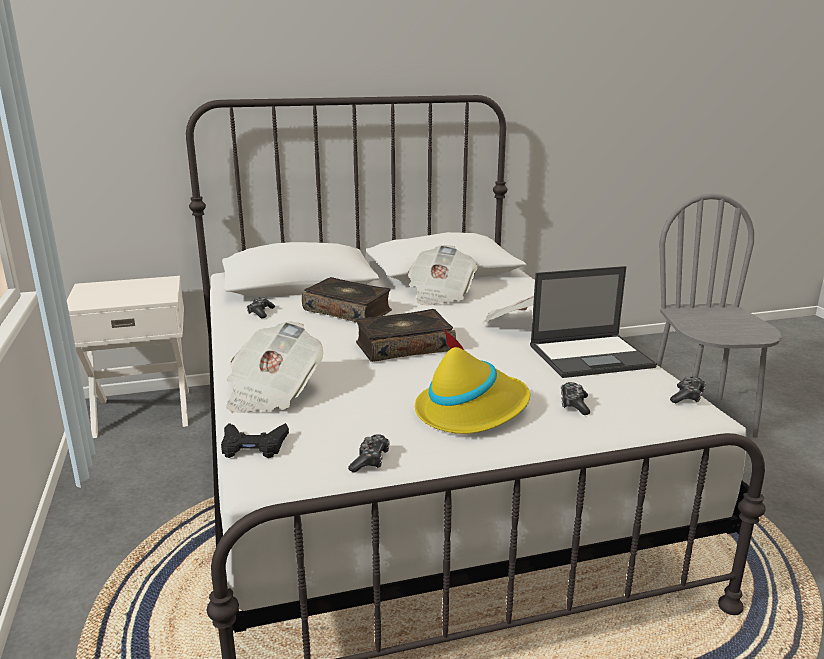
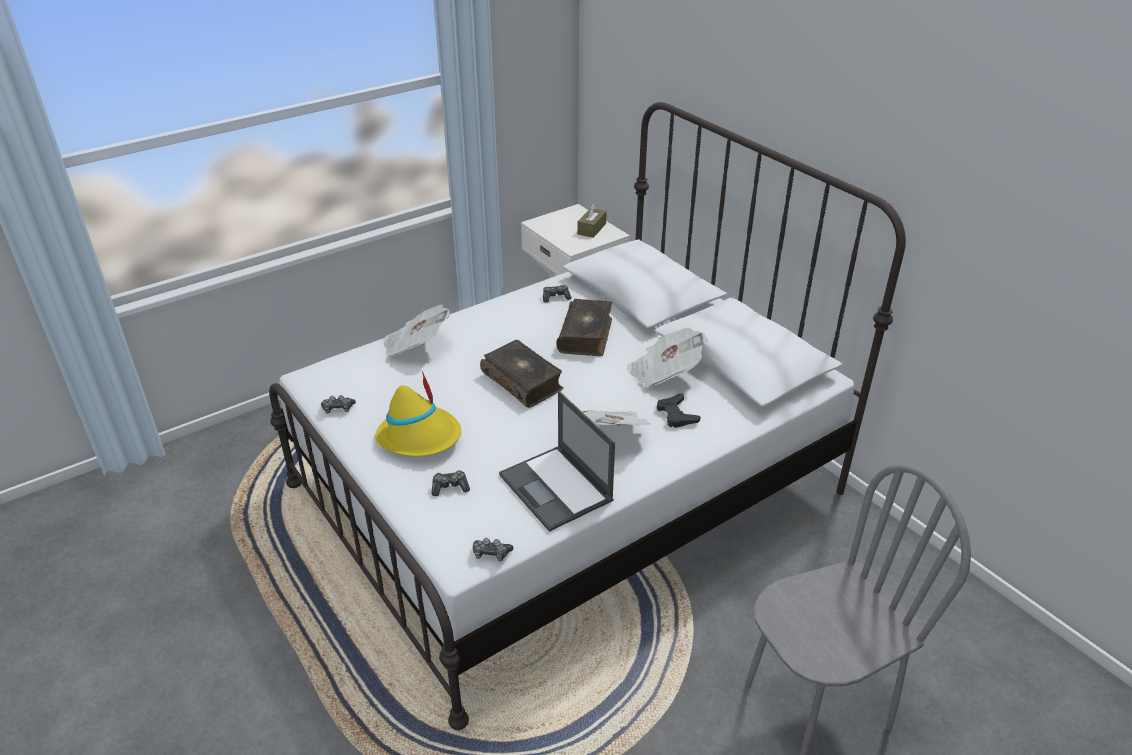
camera: 70 degrees right, 15 degrees up
black game controller [221,423,289,458] -> black game controller moved to [657,393,701,428]
none -> brown tissue box [577,203,607,238]

